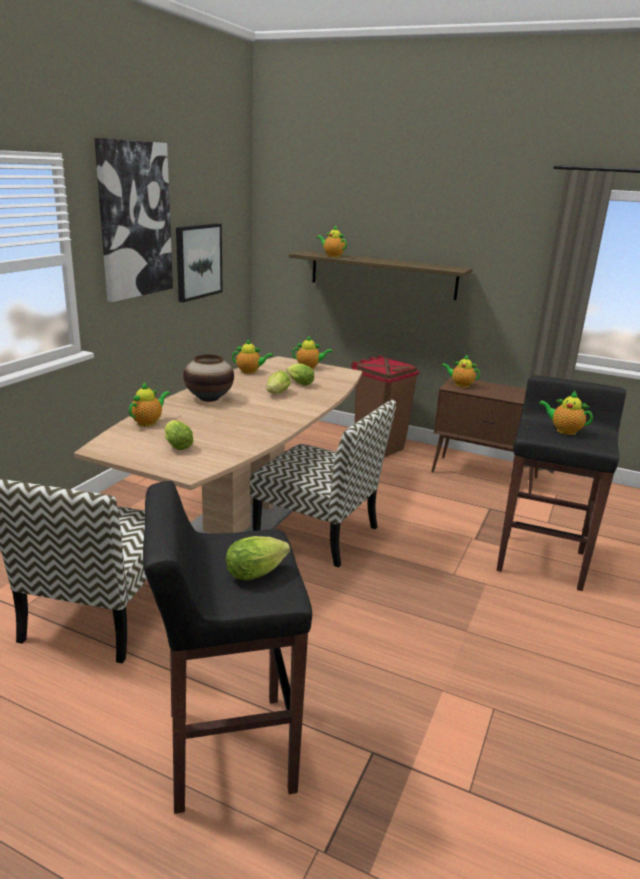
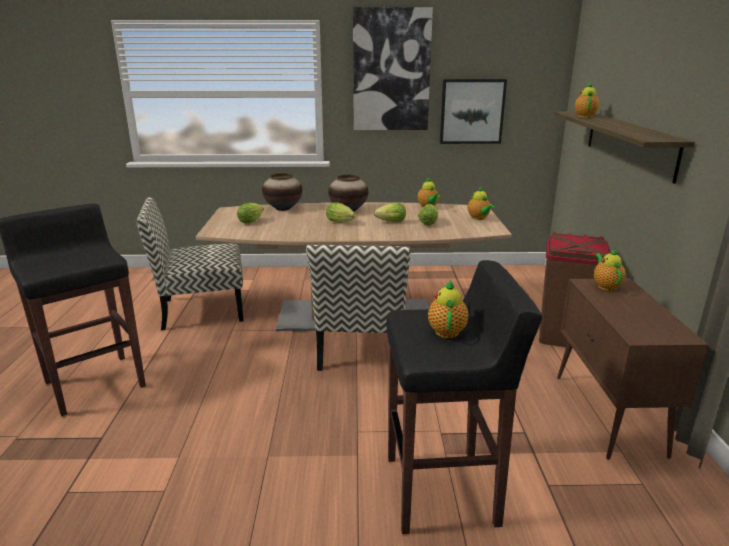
camera: 65 degrees right, 0 degrees up
teapot [129,382,170,426] -> vase [262,173,302,211]
lettuce [226,536,290,581] -> lettuce moved to [326,202,356,223]

